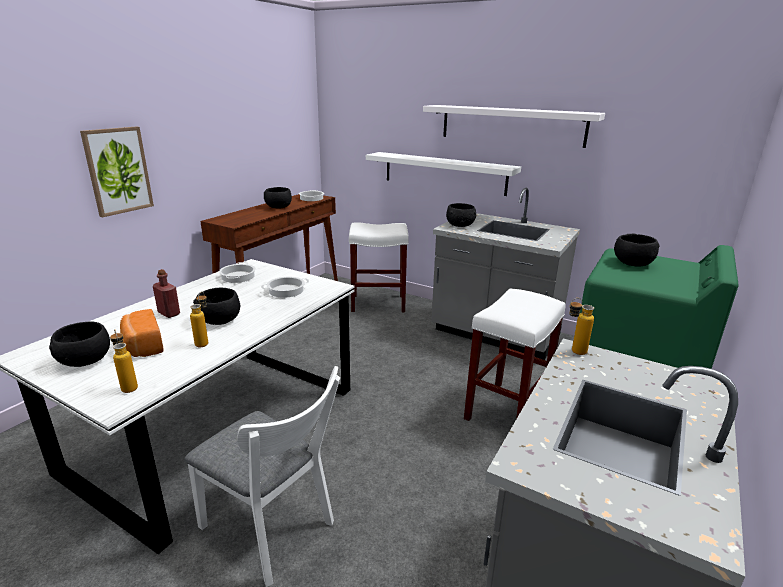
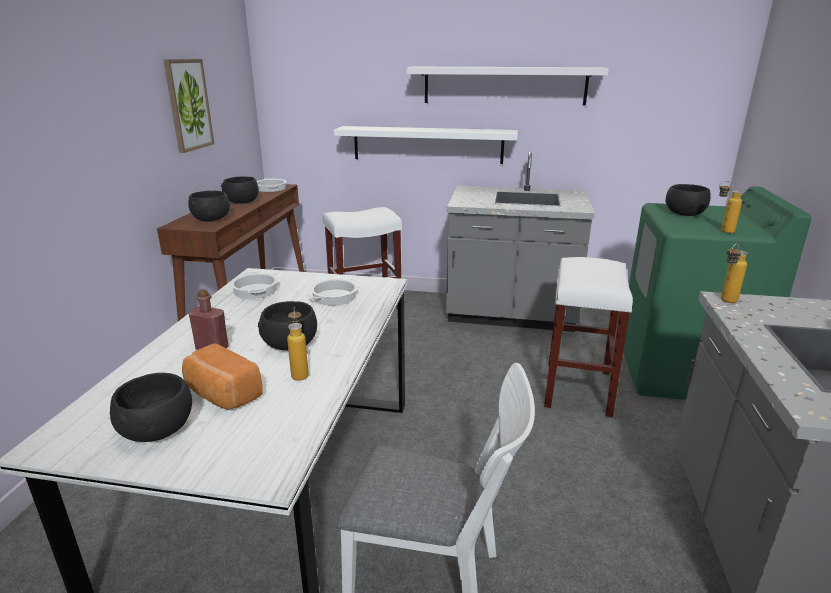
camera: 20 degrees left, 0 degrees up
picture [80,126,154,217] -> picture moved to [163,59,214,153]
bottle [110,329,138,393] -> bottle moved to [719,181,743,233]
black bowl [446,203,476,227] -> black bowl moved to [188,191,230,221]

